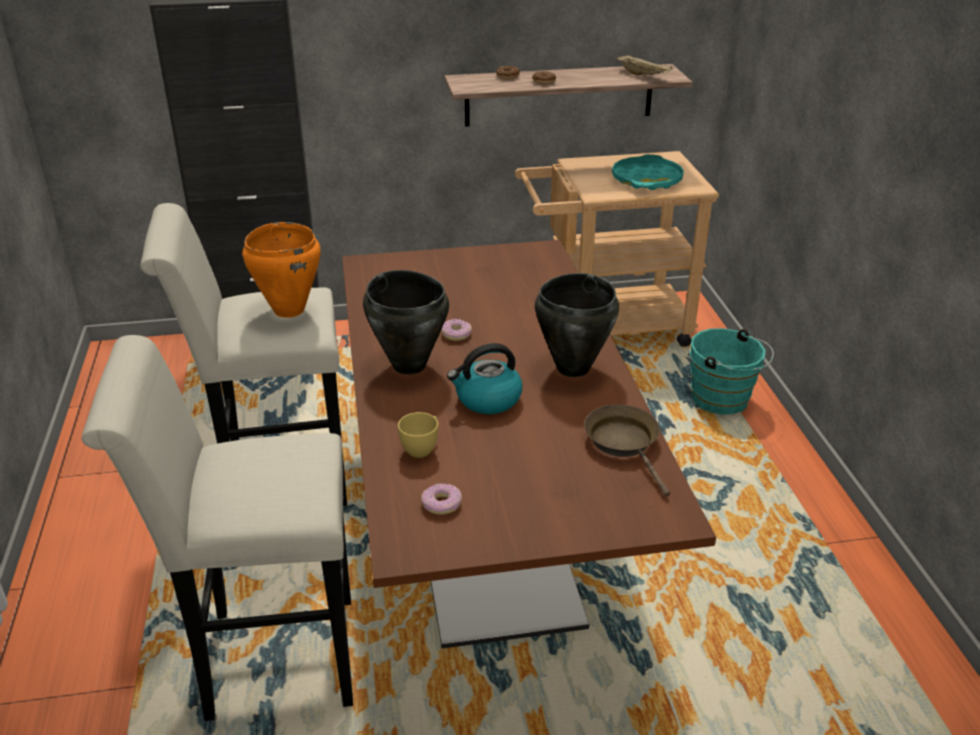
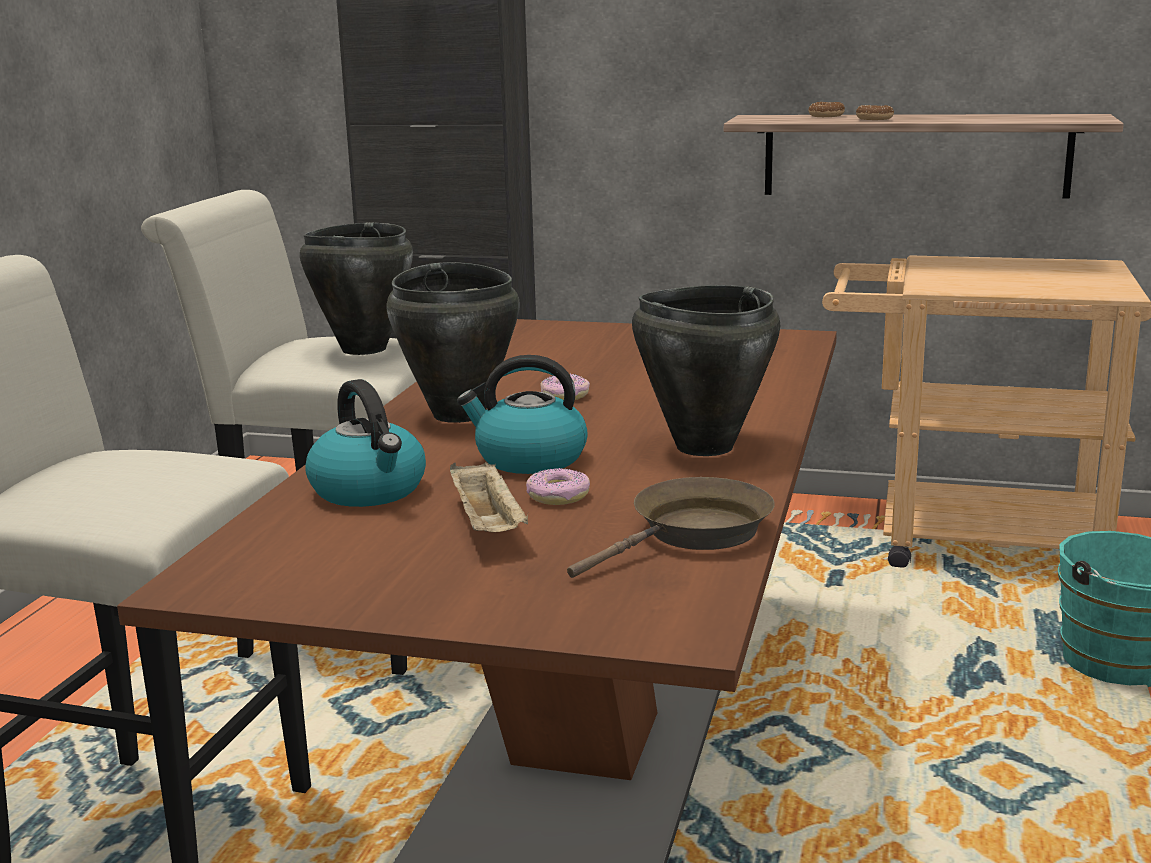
camera: 25 degrees right, 15 degrees down
orange cooking pot [242,222,321,318] -> black cooking pot [300,222,413,355]
yellow cup [398,412,438,458] -> kettle [305,379,426,507]
donut [421,483,462,515] -> donut moved to [526,468,590,505]
brown frying pan [584,405,670,496] -> brown frying pan turned 45 degrees clockwise [567,477,775,578]
turquoise tray [612,154,684,190] -> none
beige tray [616,54,672,76] -> beige tray moved to [450,462,528,532]

